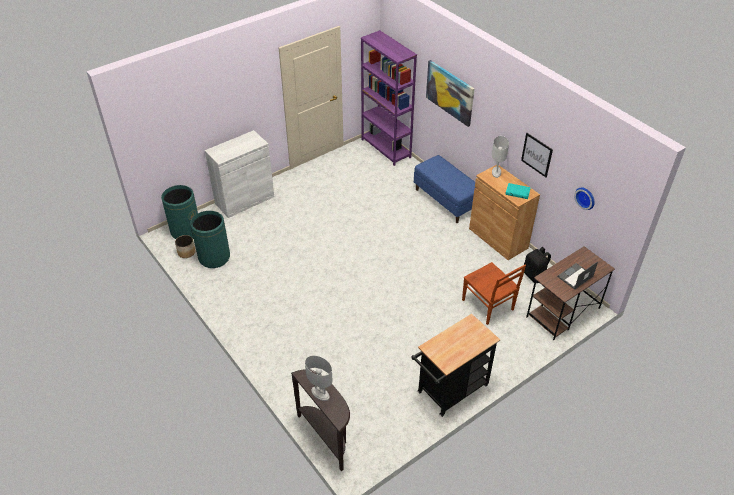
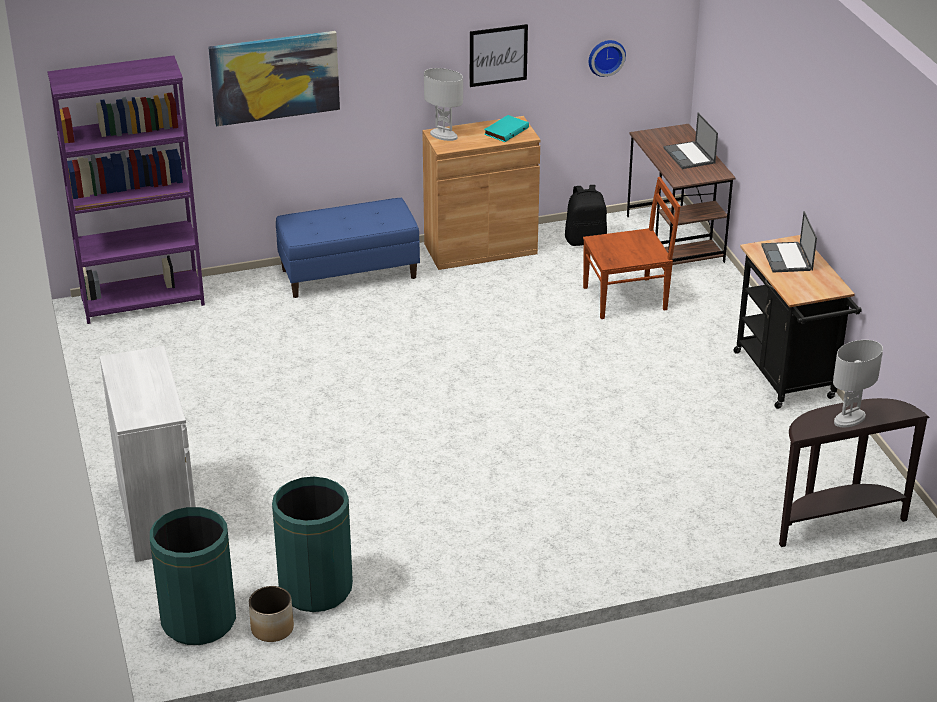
camera: 70 degrees left, 10 degrees down
none -> laptop [761,211,817,273]

